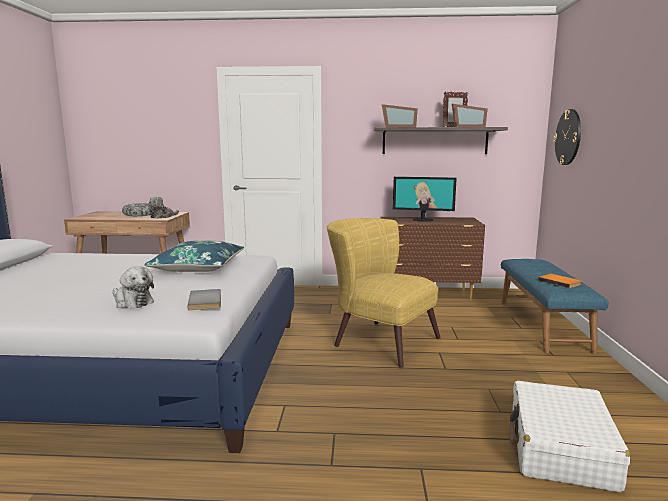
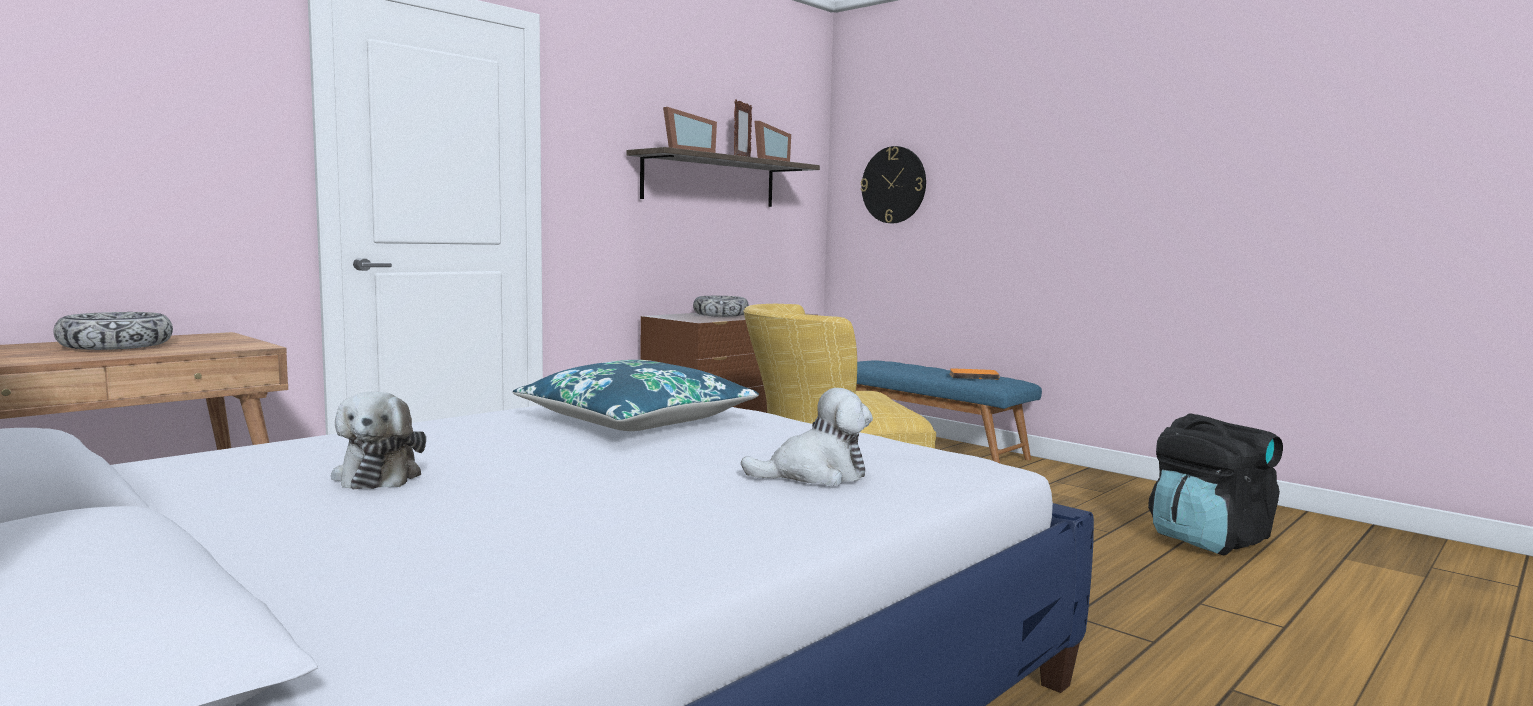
camera: 50 degrees left, 5 degrees down
plush toy [149,196,179,219] -> plush toy moved to [331,391,426,489]
grey book [188,289,221,310] -> none
monitor [393,177,457,221] -> bowl [693,296,749,317]
white suitcase [509,381,630,493] -> black backpack [1148,413,1283,555]

